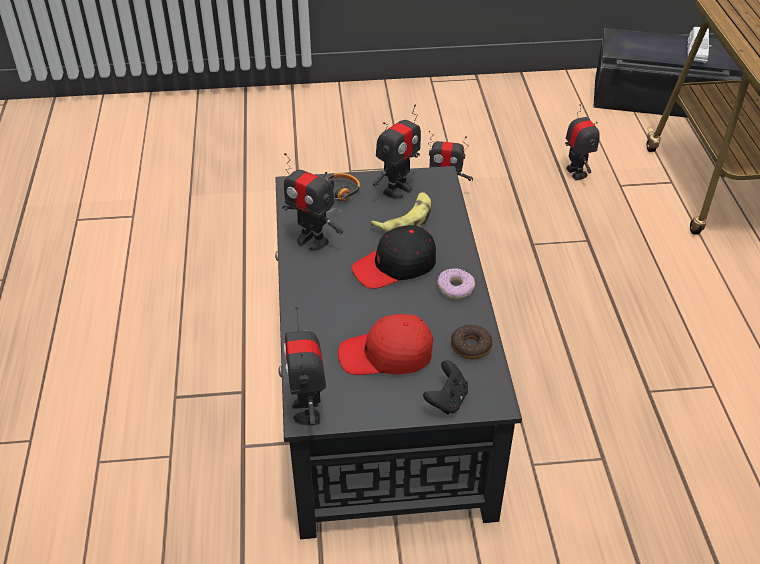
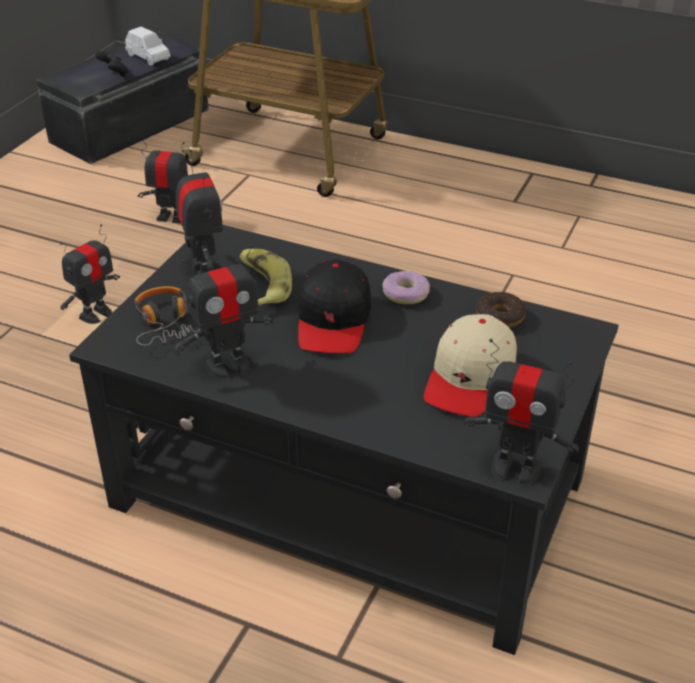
camera: 60 degrees left, 5 degrees down
red cap [338,314,433,375] -> beige cap [424,314,517,417]
black game controller [423,360,468,414] -> black game controller moved to [95,51,128,77]

